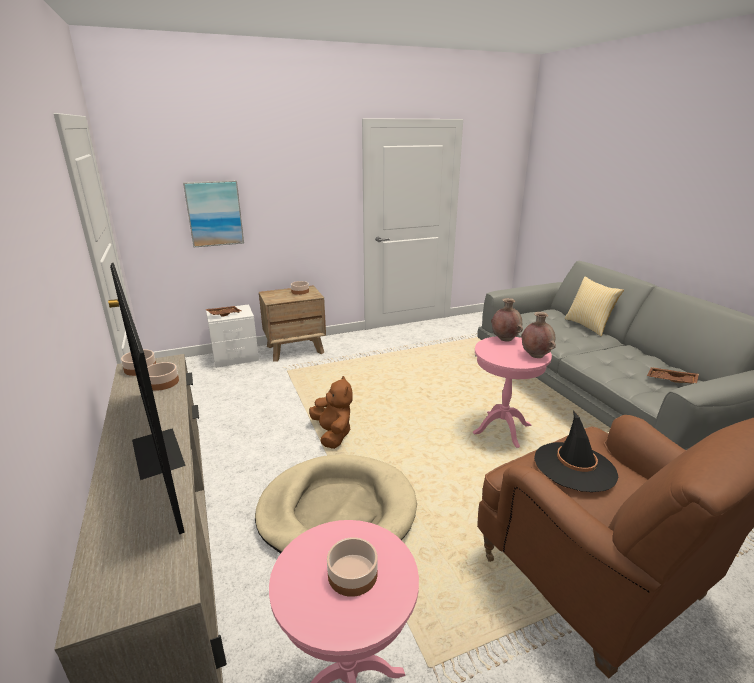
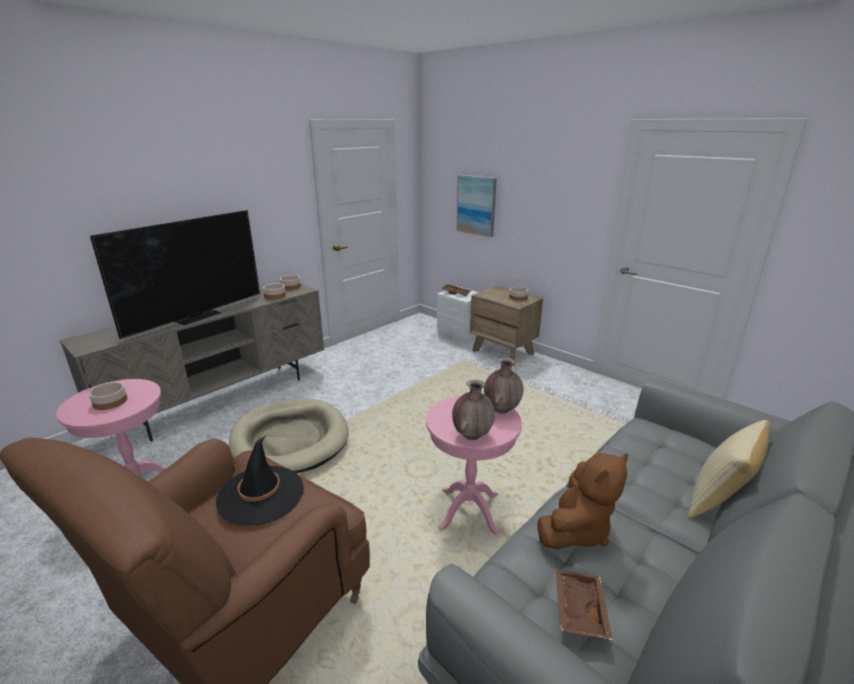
camera: 65 degrees right, 0 degrees up
brown plush toy [309,376,353,449] -> brown plush toy moved to [537,453,628,549]

